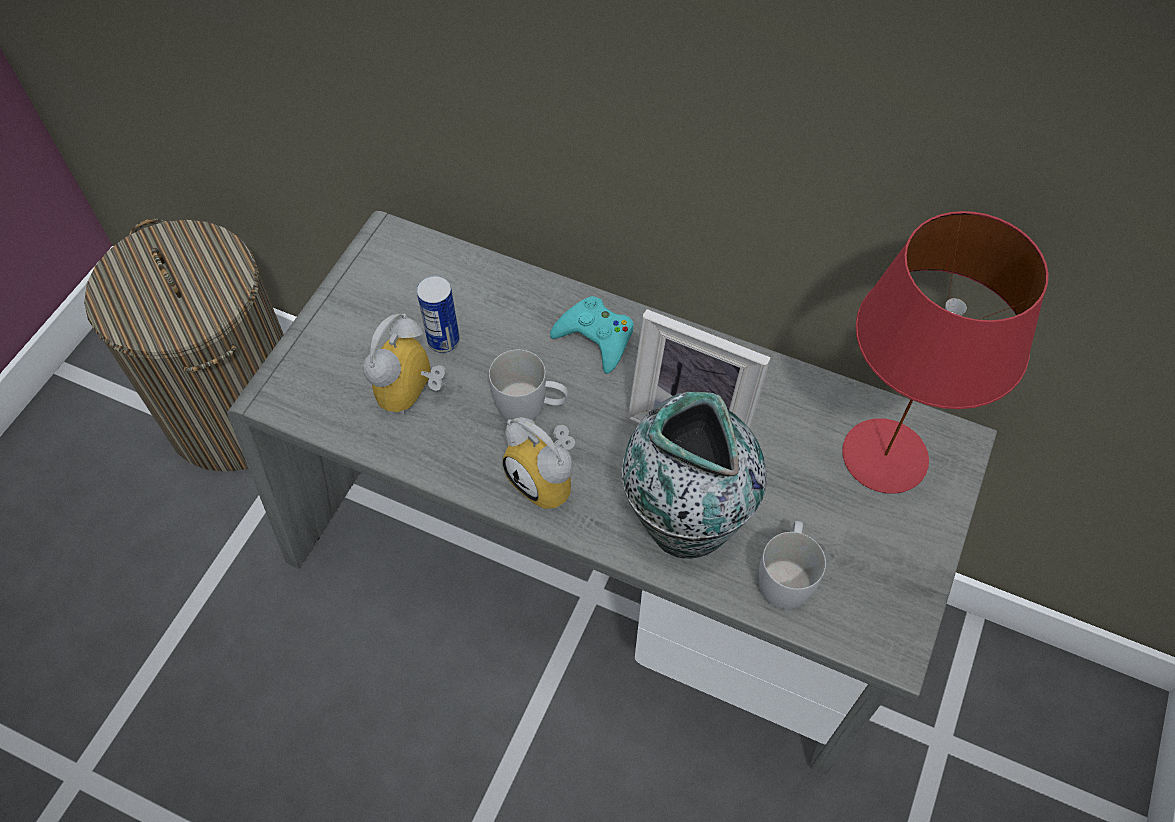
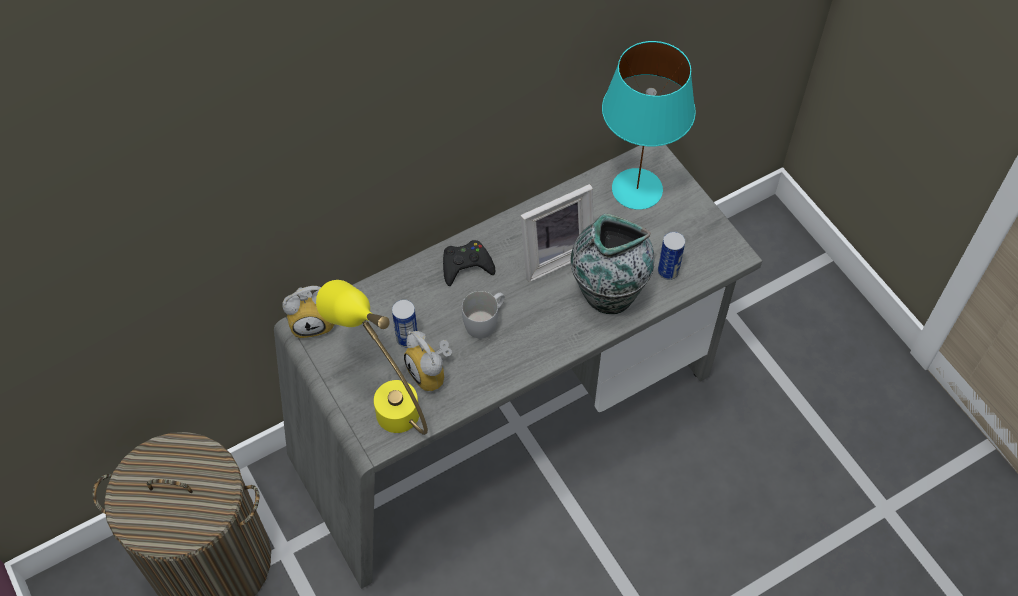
camera: 55 degrees left, 0 degrees up
alarm clock [503,417,575,509] -> alarm clock moved to [282,286,335,338]
turquoise game controller [550,296,634,374] -> black game controller [443,240,496,286]
white mug [759,521,826,609] -> can [658,231,685,280]
red table lamp [842,211,1048,493] -> turquoise table lamp [602,41,696,210]
none -> yellow table lamp [316,280,428,435]

